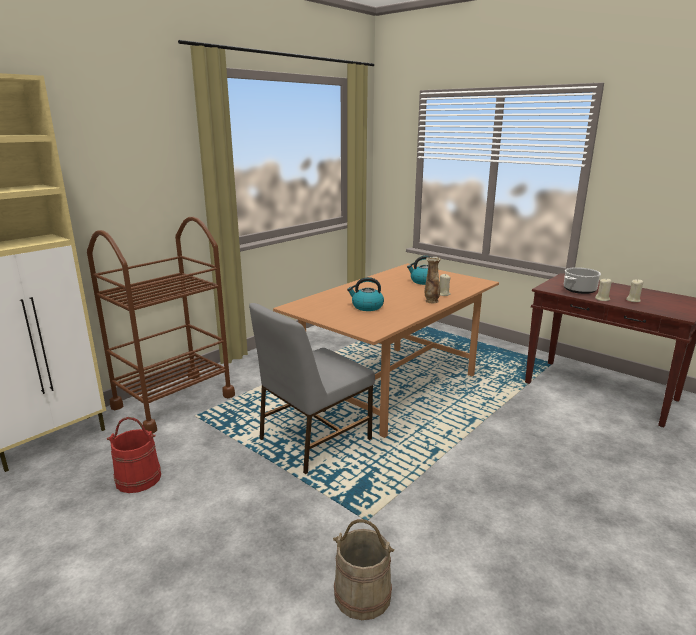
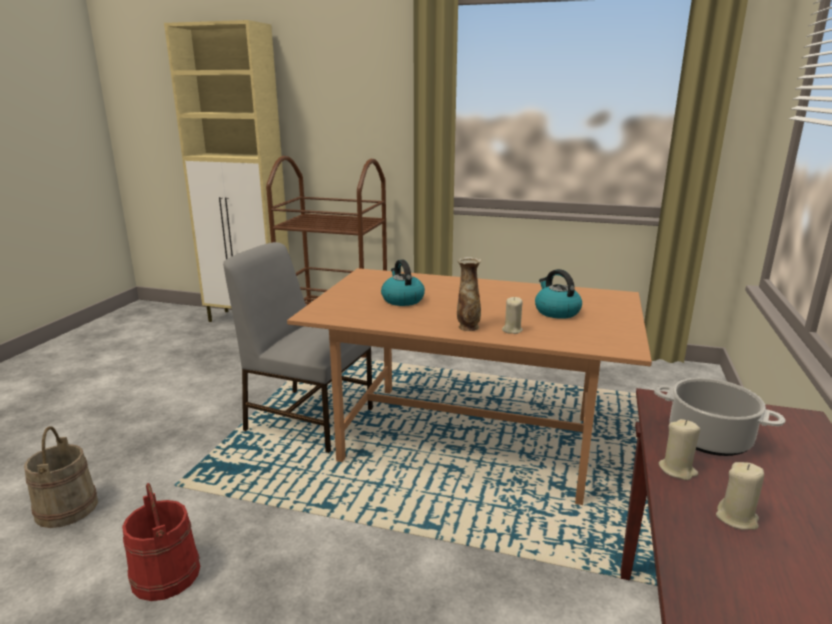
camera: 65 degrees right, 0 degrees up
red bucket [107,417,161,493] -> red bucket moved to [122,483,200,601]

